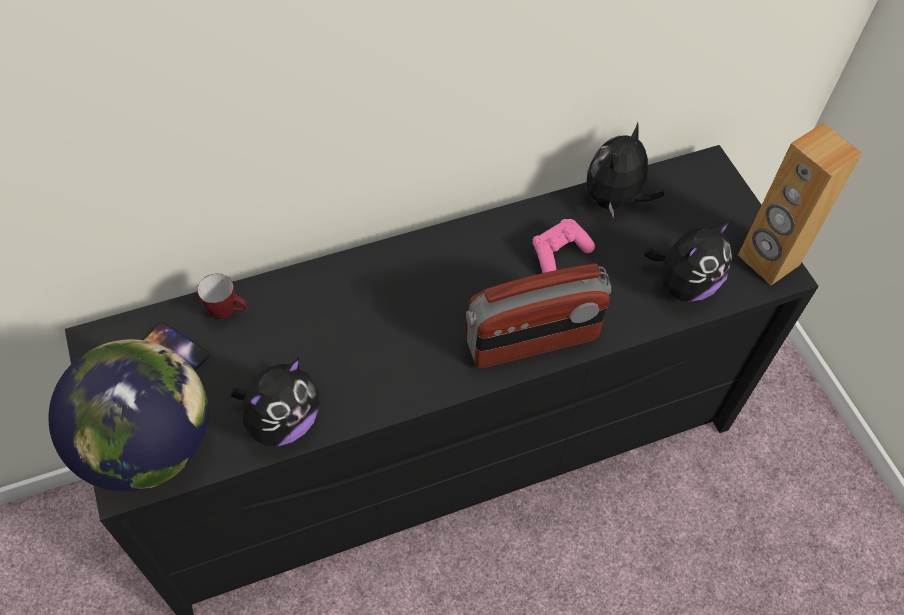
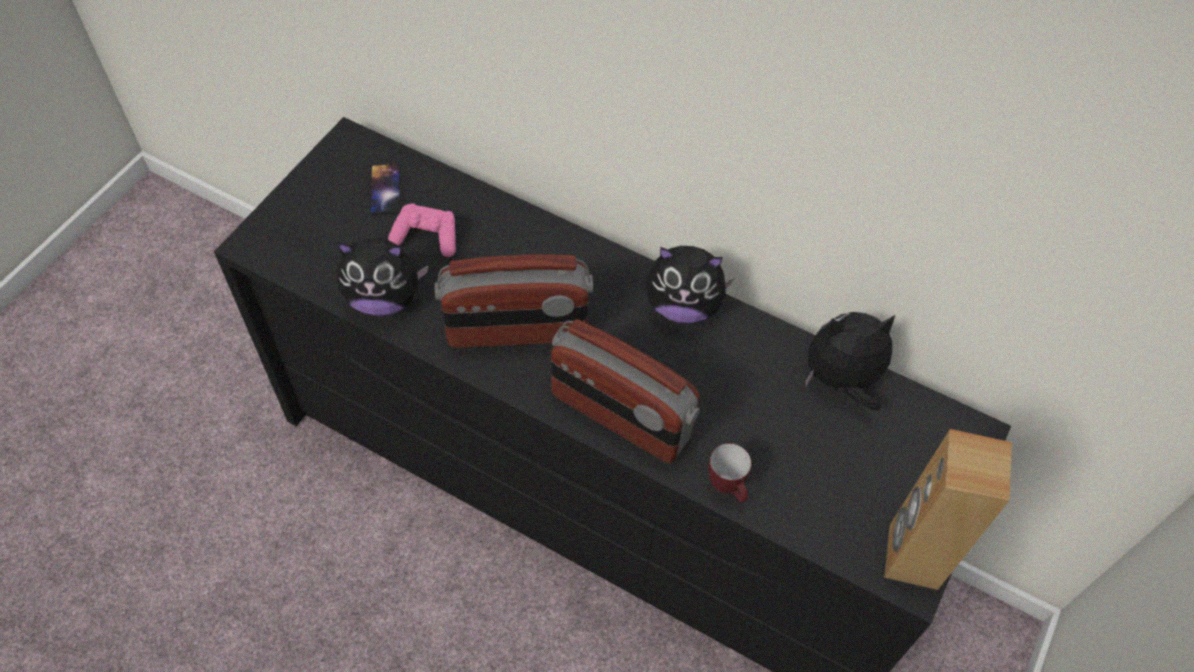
camera: 50 degrees right, 0 degrees up
globe [48,339,208,492] -> none
mug [197,274,248,319] -> mug moved to [708,443,751,502]
pink game controller [532,219,595,273] -> pink game controller moved to [388,204,456,257]
plush toy [644,220,732,302] -> plush toy moved to [646,246,734,323]
none -> radio [435,254,593,348]

